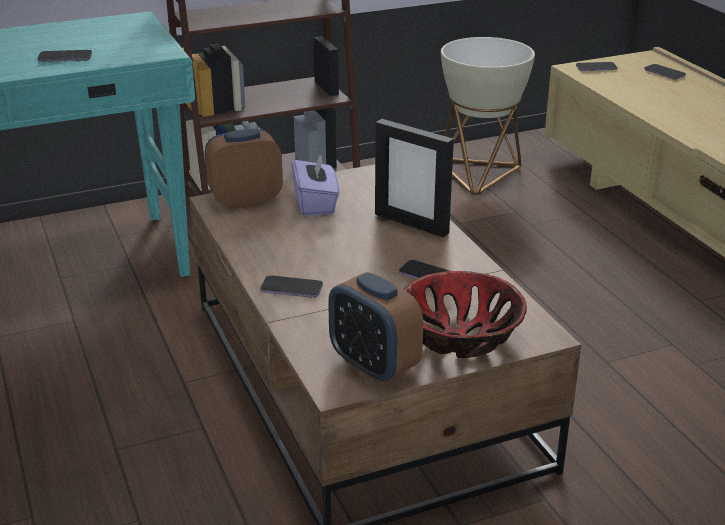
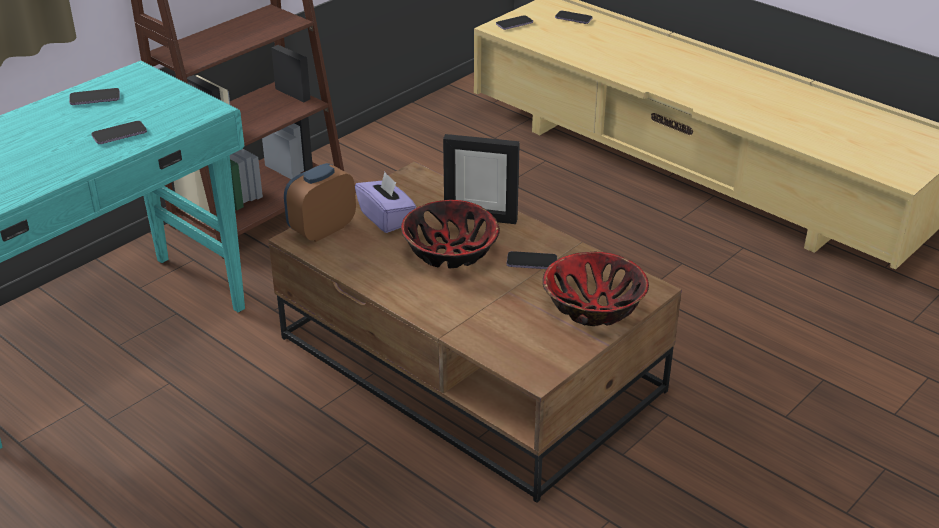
camera: 25 degrees left, 5 degrees up
phone [260,275,323,298] -> phone moved to [69,88,120,105]
alarm clock [328,272,423,384] -> none
planter [441,37,535,195] -> none
none -> bowl [401,200,500,269]

